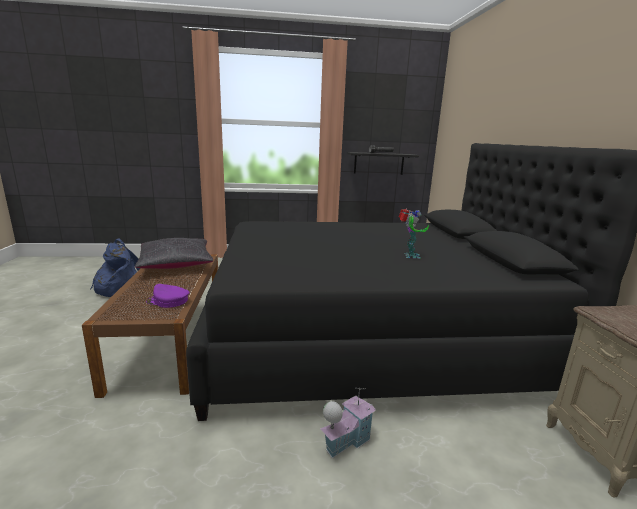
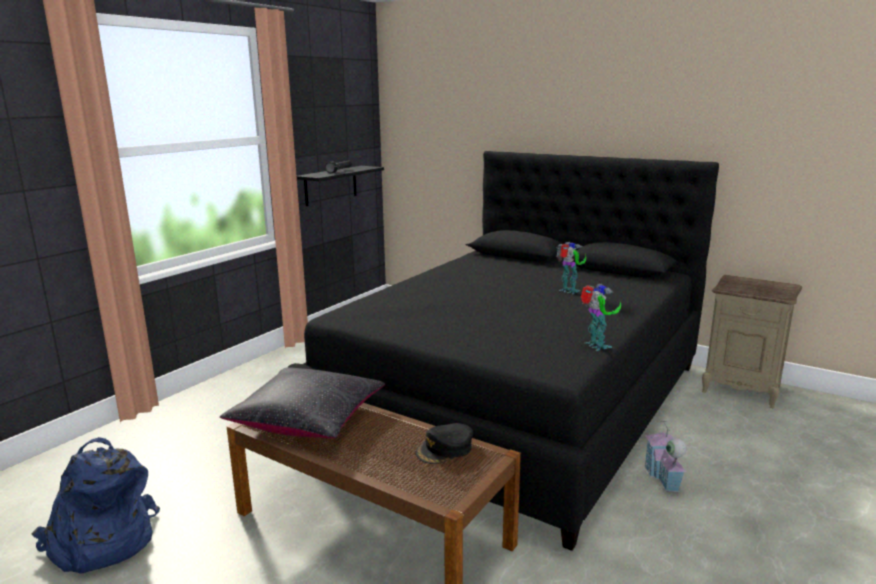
camera: 50 degrees left, 0 degrees up
purple cap [146,284,189,308] -> black cap [415,423,473,464]
none -> toy robot [580,284,621,351]

